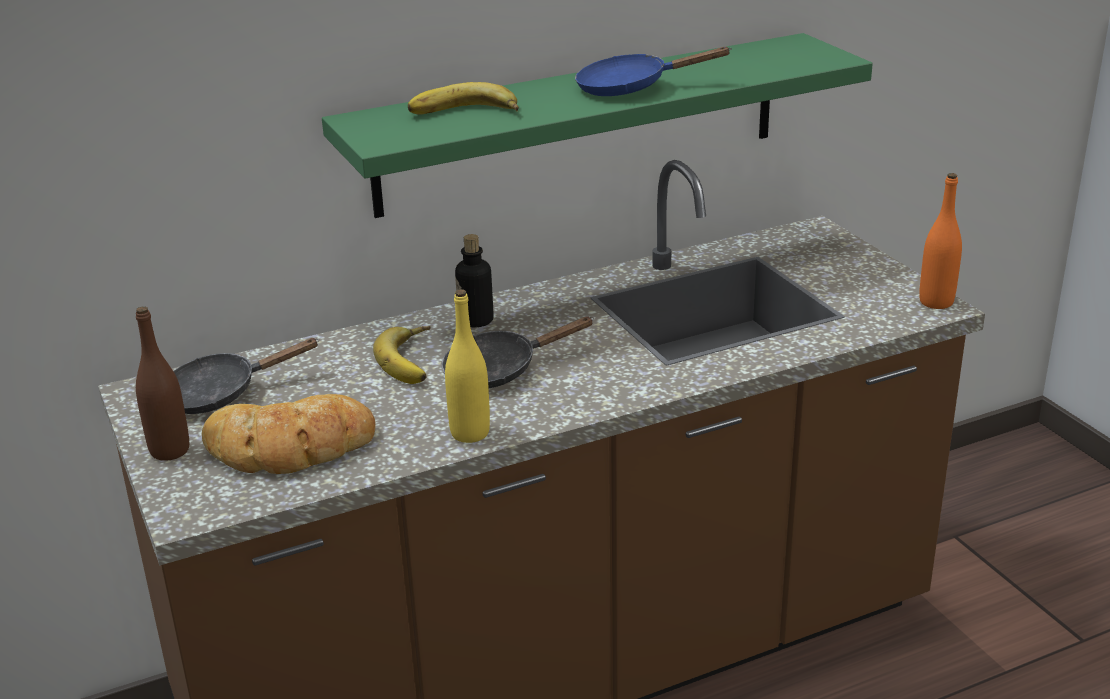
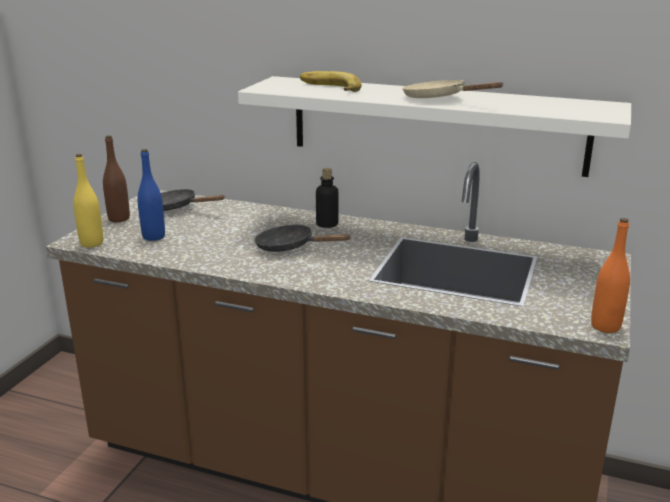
camera: 45 degrees right, 5 degrees down
bread [202,394,376,474] -> blue bottle [138,149,165,241]
green shelf [322,33,873,218] -> white shelf [238,76,631,177]
banana [373,326,431,384] -> none
yellow bottle [445,289,490,443] -> yellow bottle moved to [73,154,103,247]
blue frying pan [575,47,732,96] -> beige frying pan [402,80,504,98]

